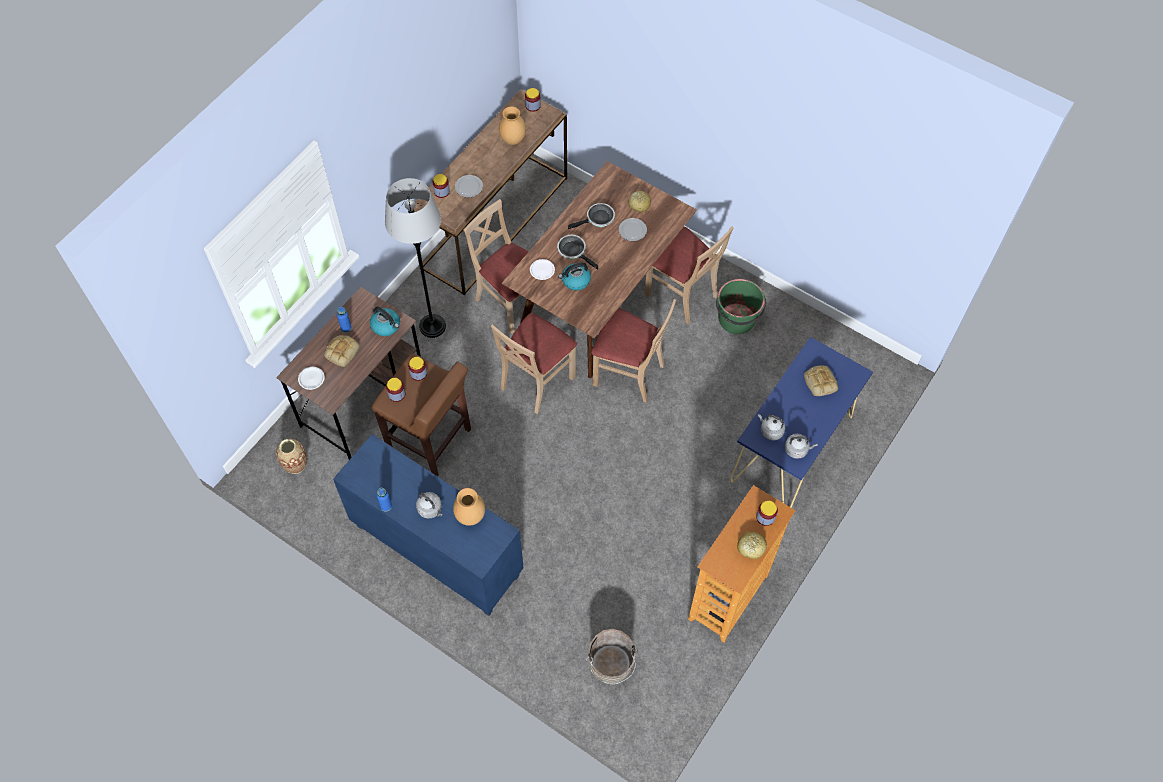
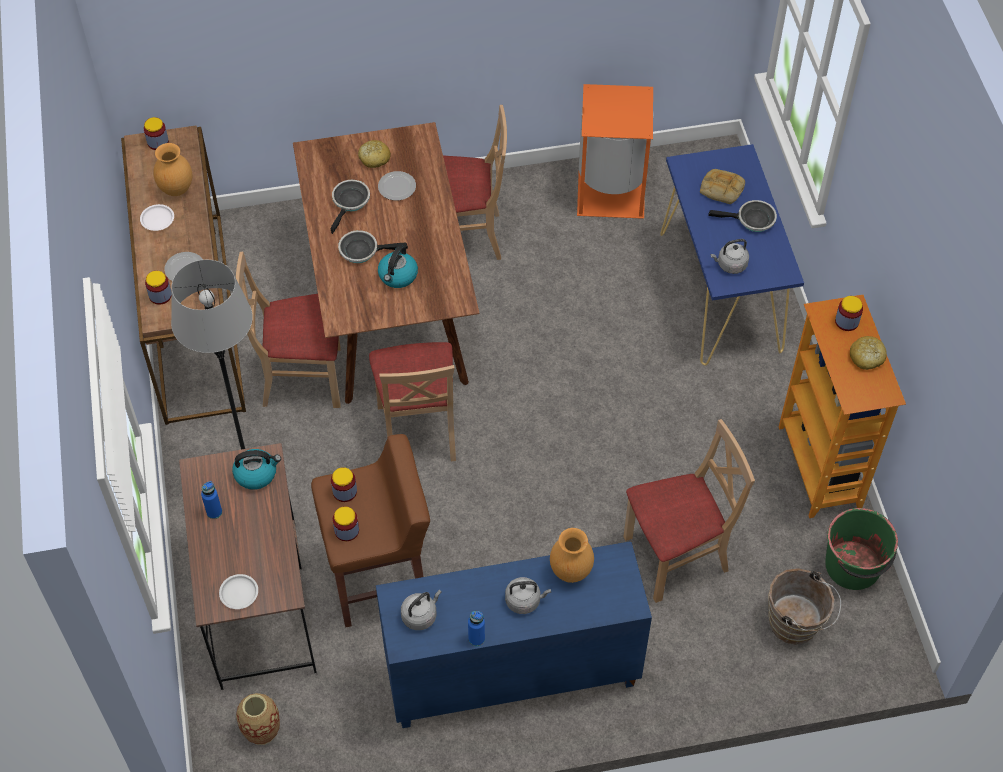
camera: 45 degrees left, 5 degrees down
bread [324,335,360,367] -> none
white plate [530,259,555,280] -> white plate moved to [140,204,174,231]
beige chair [591,299,676,402] -> beige chair moved to [624,419,755,603]
green bucket [716,279,766,334] -> green bucket moved to [825,508,898,590]
grey kettle [785,434,818,459] -> grey kettle moved to [401,590,442,630]
none -> orange trash can [577,84,653,219]
none -> frying pan [708,200,777,232]

